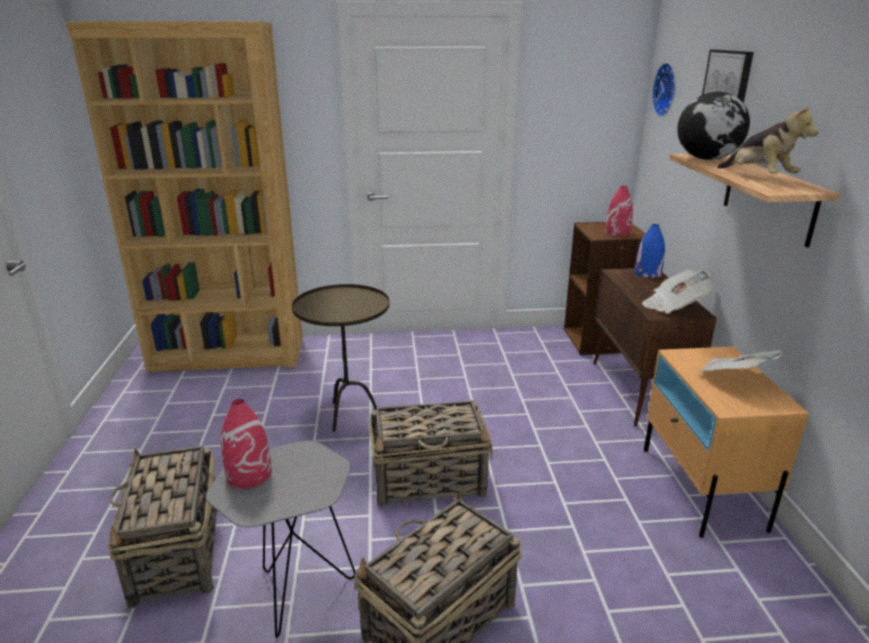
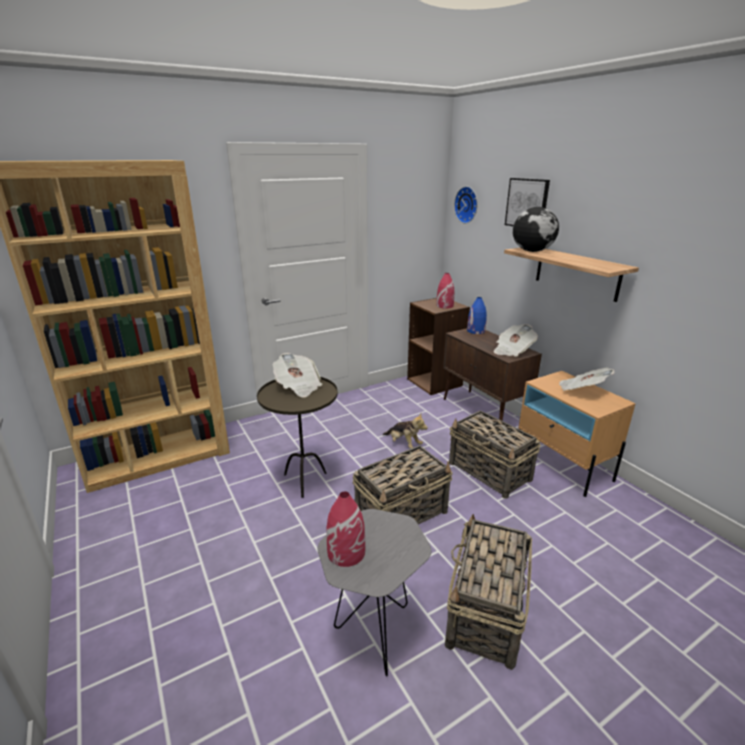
camera: 25 degrees left, 0 degrees up
basket [108,446,217,608] -> basket moved to [449,410,541,499]
plush toy [717,103,818,174] -> plush toy moved to [383,414,428,449]
none -> newspaper [272,353,322,398]

